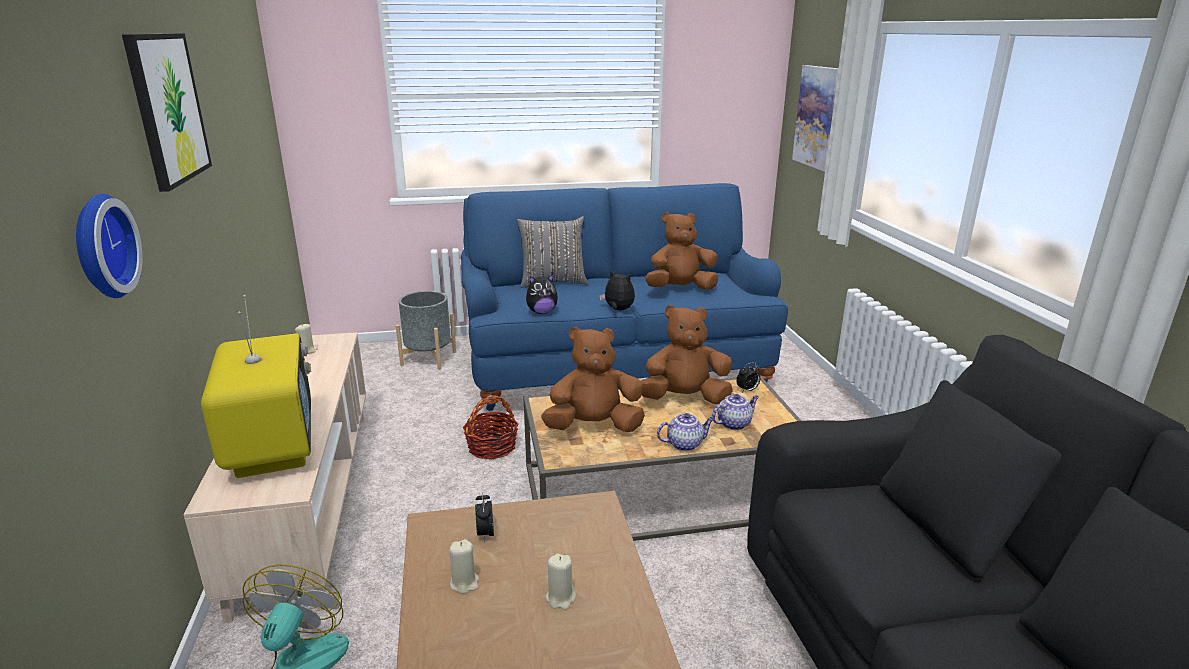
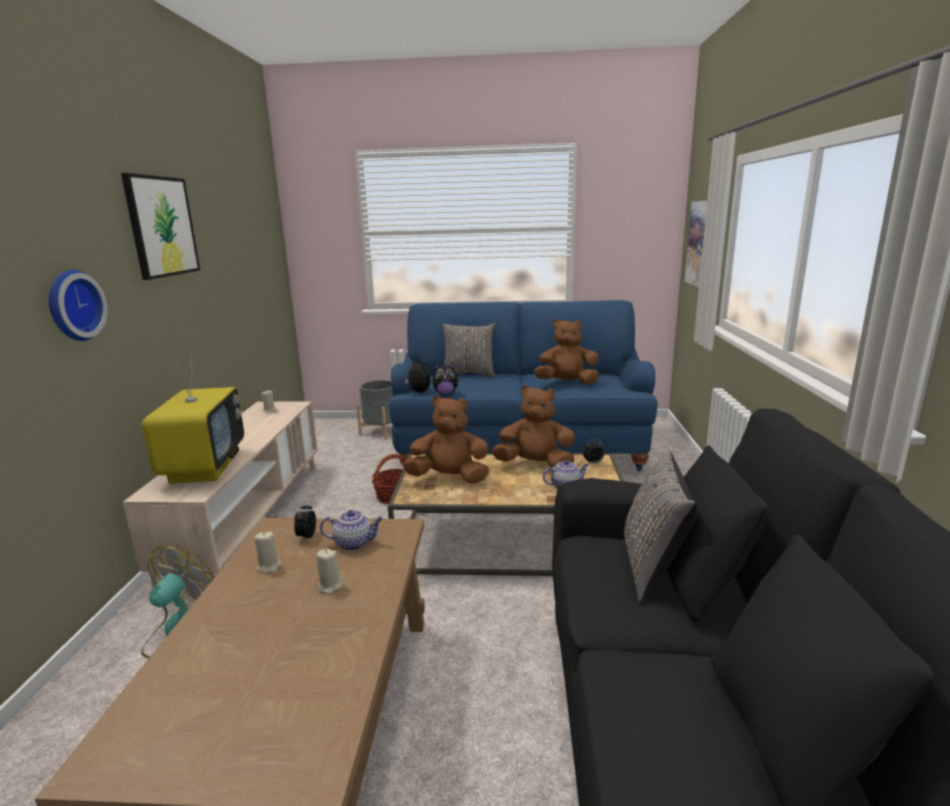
camera: 15 degrees right, 5 degrees down
plush toy [599,270,635,310] -> plush toy moved to [405,360,431,392]
teapot [657,413,714,451] -> teapot moved to [320,510,383,551]
none -> grey pillow [624,452,698,603]

